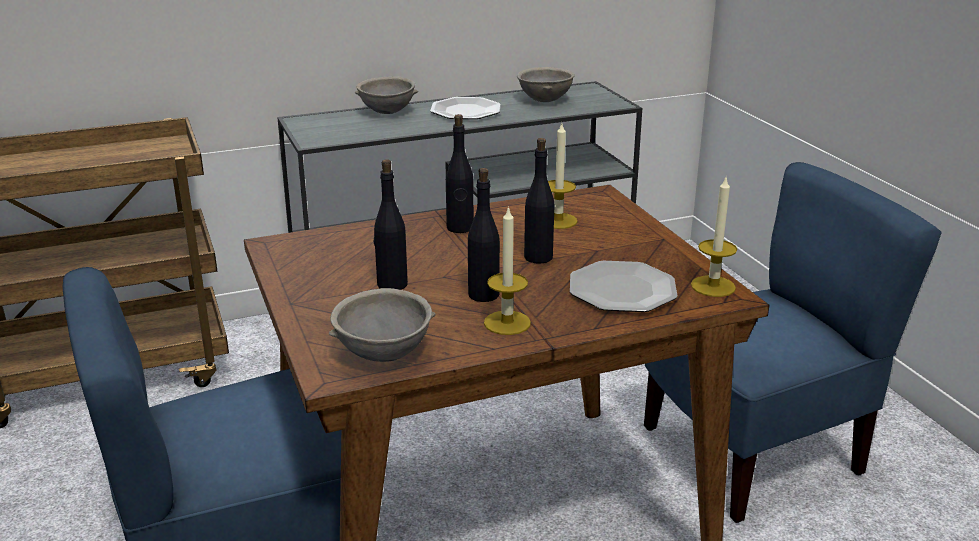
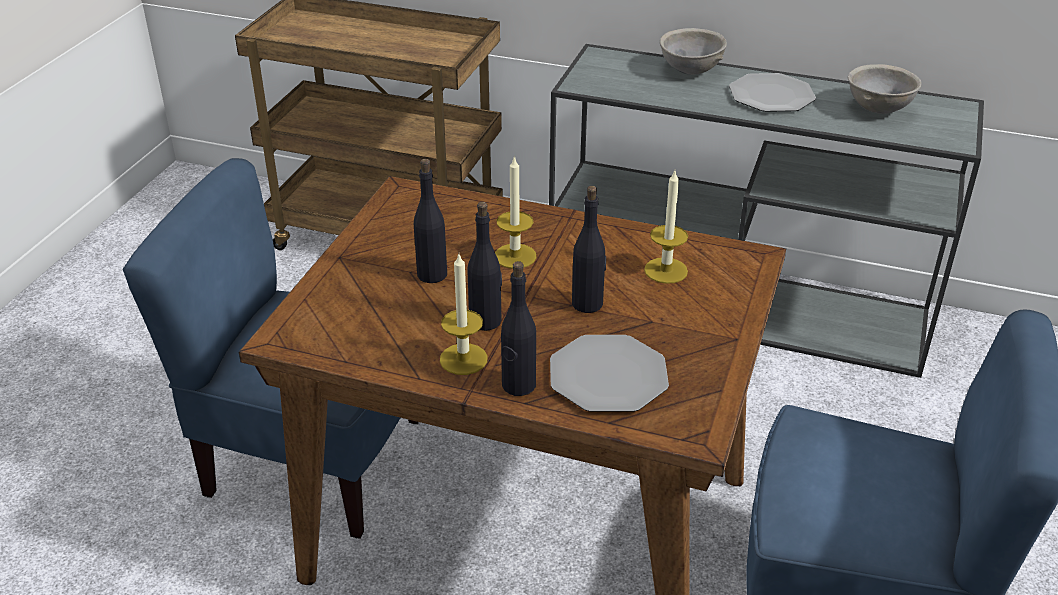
camera: 40 degrees right, 10 degrees up
grey bowl [329,288,436,362] -> none
black bottle [446,114,474,233] -> black bottle moved to [501,261,536,396]
candle [691,175,737,297] -> candle moved to [495,155,537,269]

